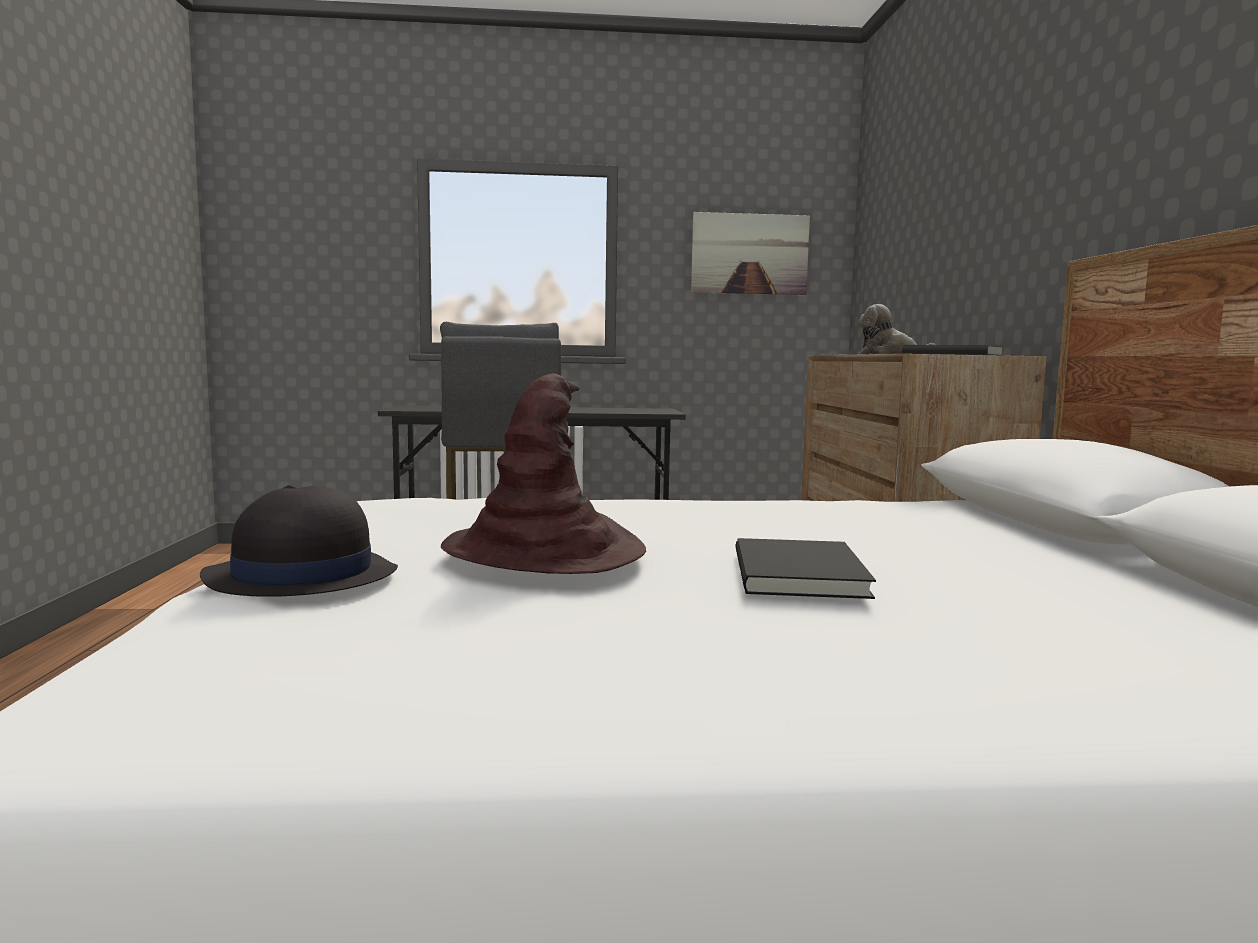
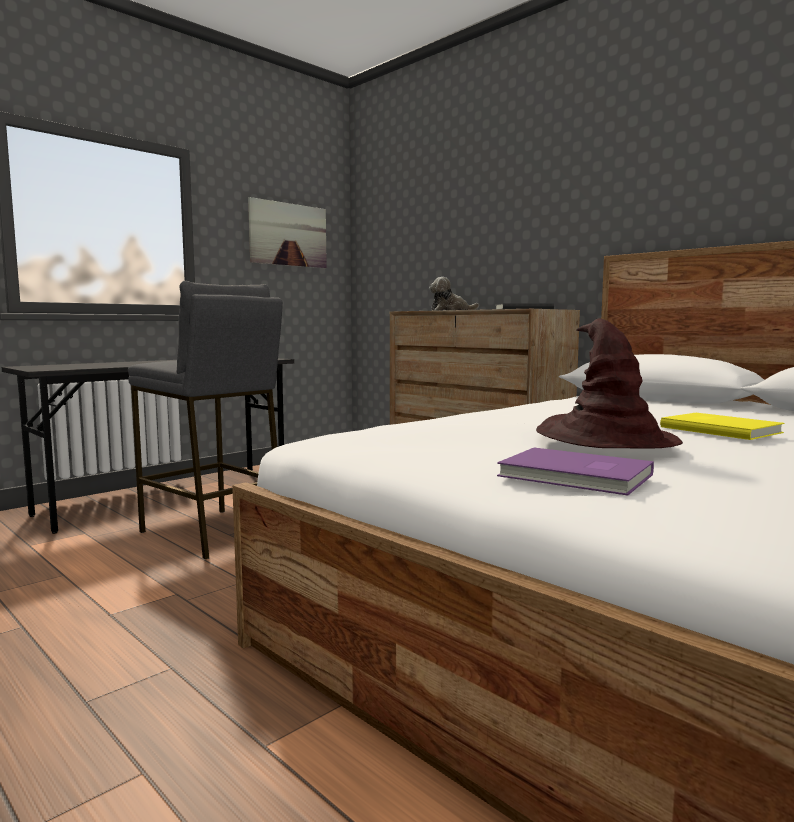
camera: 40 degrees left, 0 degrees up
black hat [200,485,398,597] -> purple book [497,448,654,496]
black book [735,538,876,599] -> yellow book [660,413,784,440]

